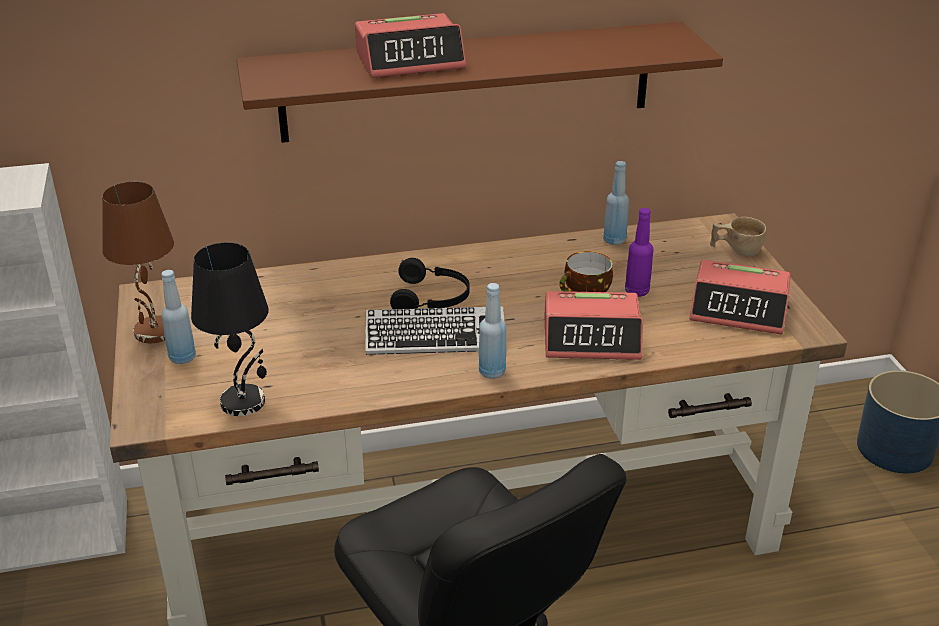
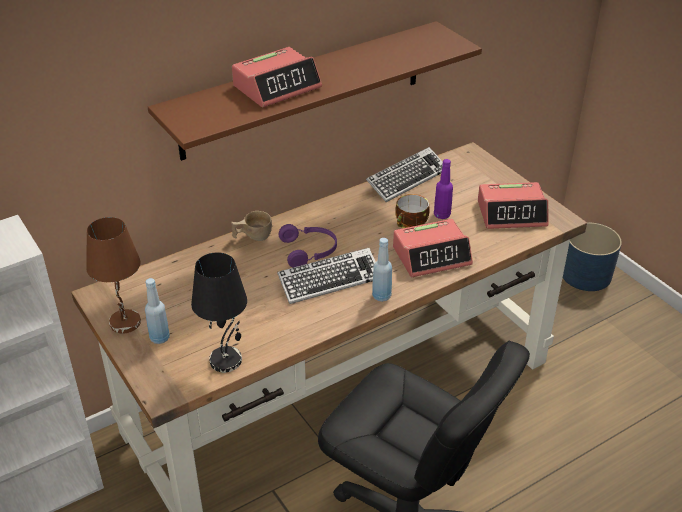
camera: 20 degrees left, 5 degrees up
black headphones [390,258,470,309] -> purple headphones [279,224,337,268]
blue bottle [603,161,629,245] -> keyboard [366,147,443,202]
beige cup [710,217,766,256] -> beige cup moved to [231,211,272,241]

